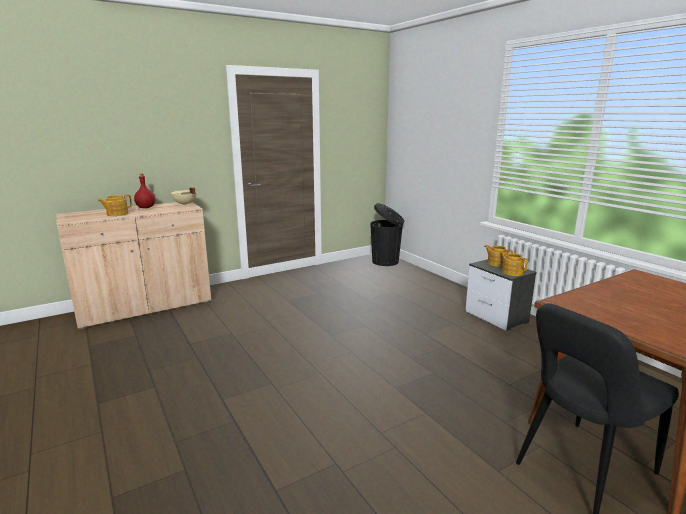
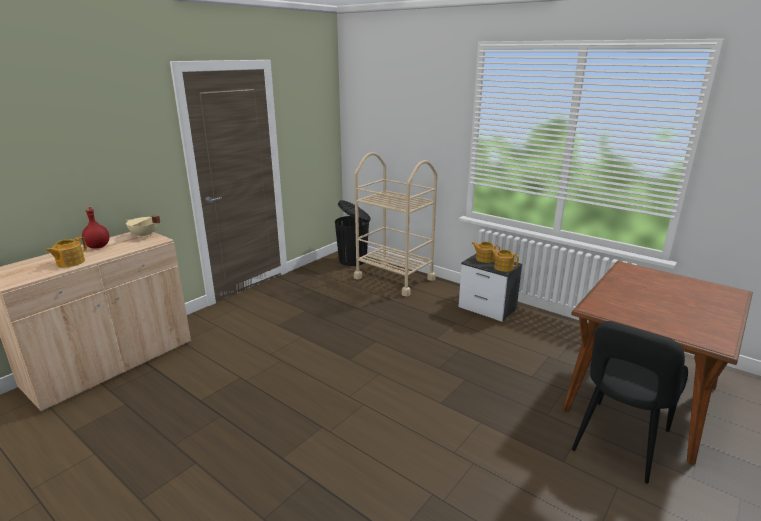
camera: 20 degrees left, 5 degrees up
none -> beige cart [354,152,438,296]

